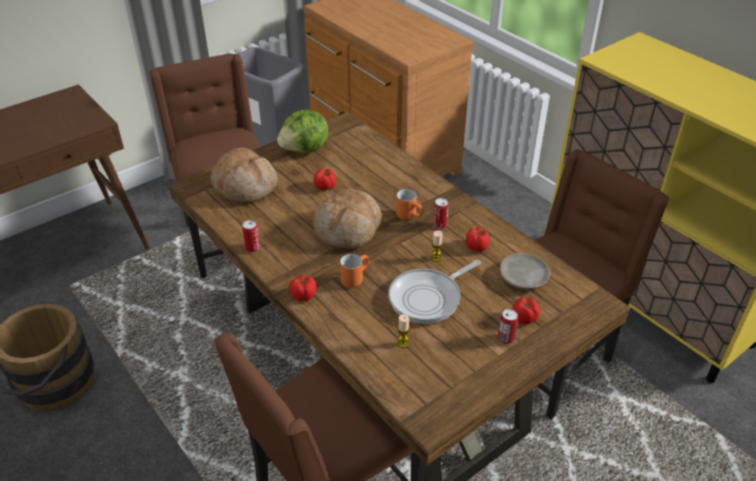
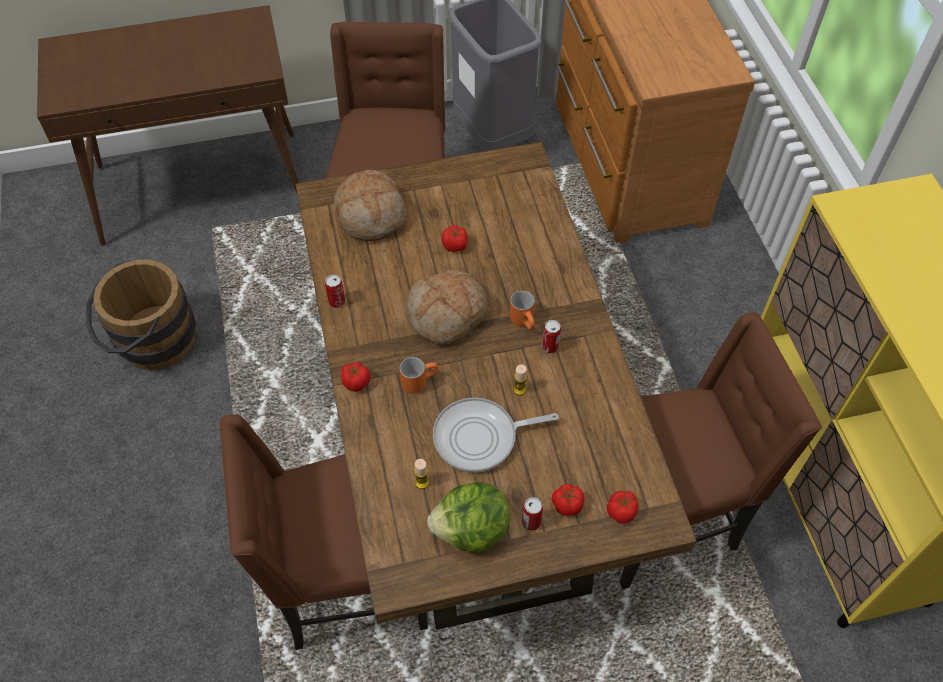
camera: 25 degrees right, 15 degrees up
lettuce [277,110,329,153] -> lettuce moved to [427,482,510,553]
tomato [466,227,490,252] -> tomato moved to [607,491,638,524]
beige plate [500,253,550,290] -> none

